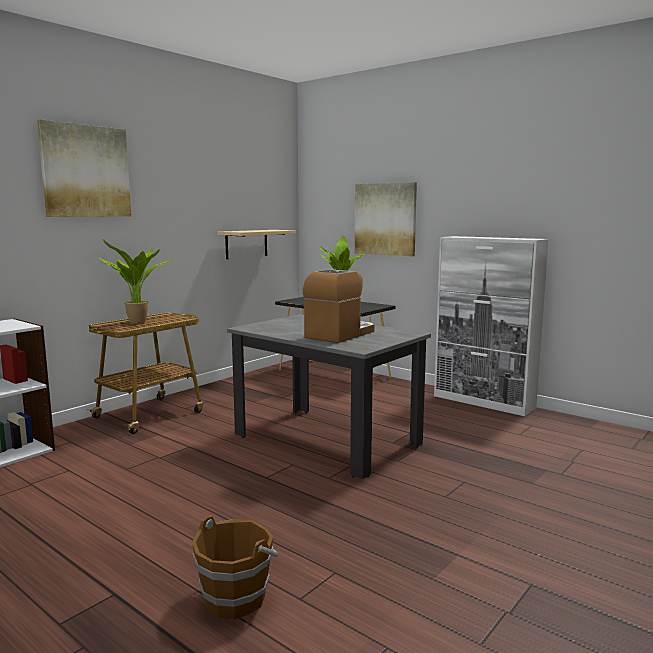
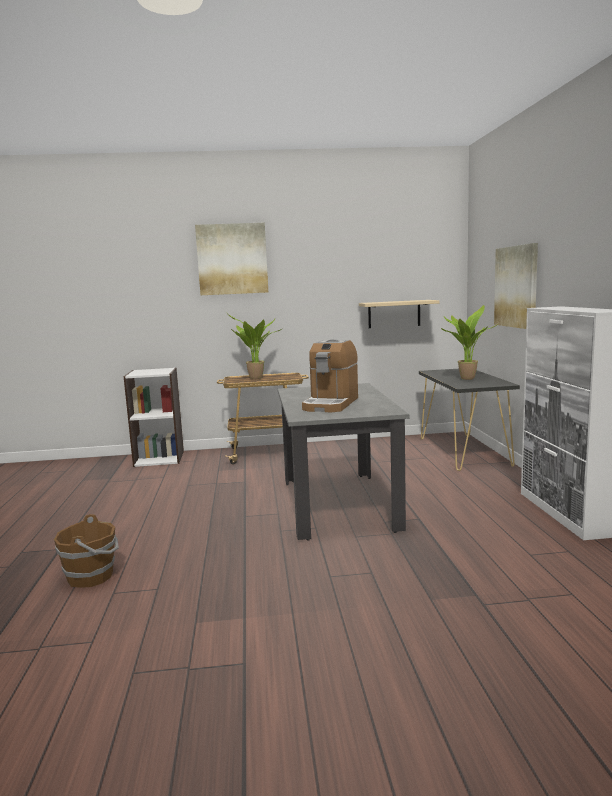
camera: 45 degrees right, 0 degrees up
coffee machine [303,269,374,343] -> coffee machine turned 120 degrees clockwise [302,339,358,412]

